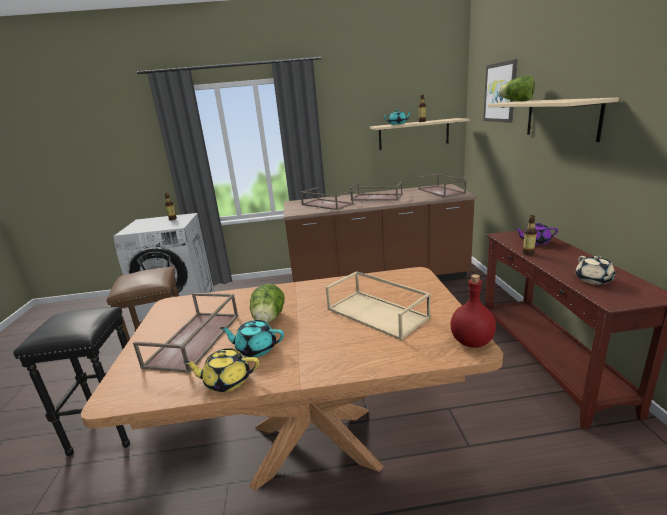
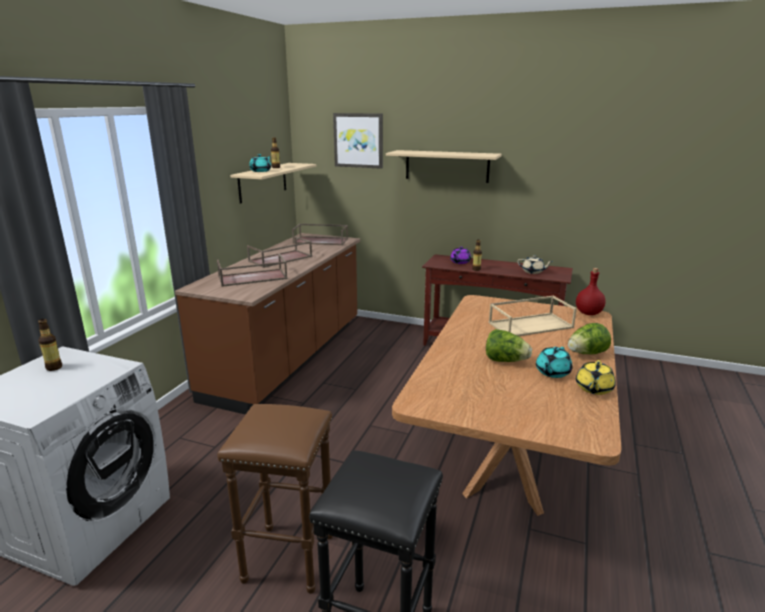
camera: 65 degrees left, 0 degrees up
brown tray [133,293,238,373] -> none
lettuce [499,76,535,101] -> lettuce moved to [568,323,611,354]

